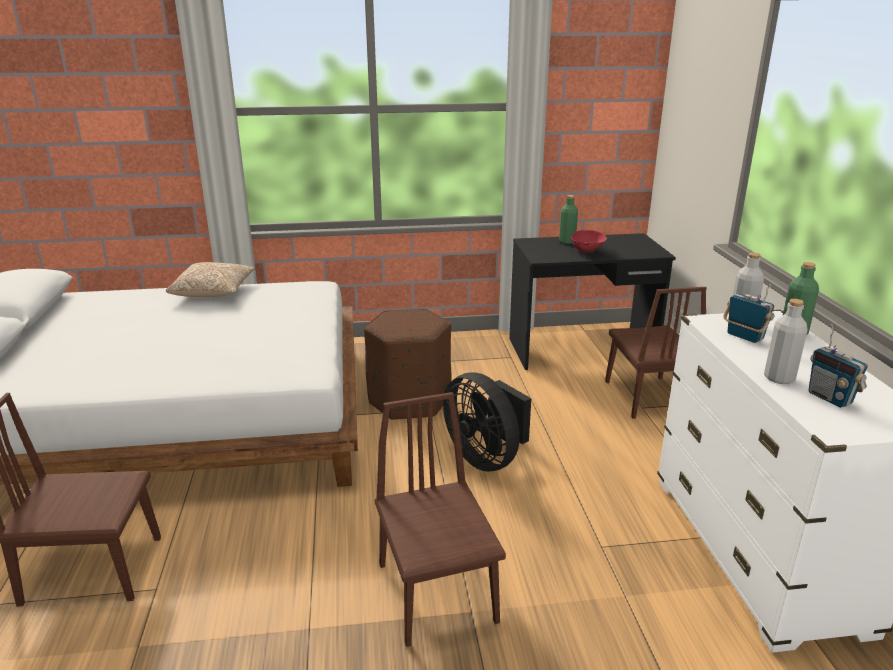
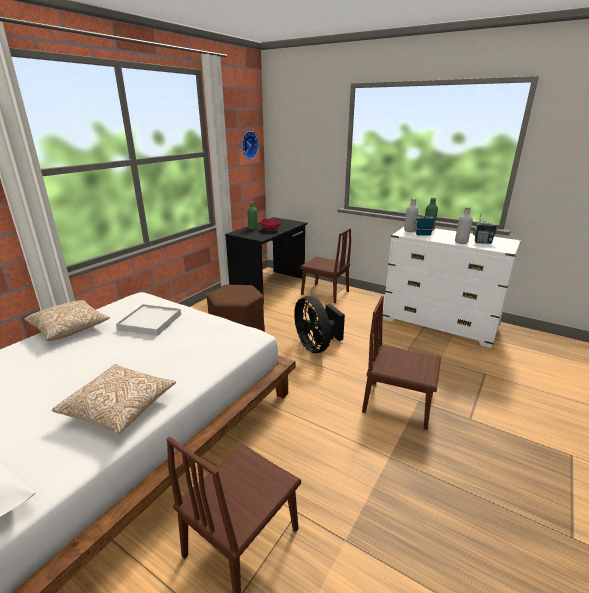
camera: 50 degrees left, 0 degrees up
black fan [443,372,531,472] -> black fan turned 60 degrees clockwise [294,296,345,353]
none -> pillow [52,364,176,434]
none -> white tray [116,304,181,336]
none -> wall clock [242,131,258,159]

